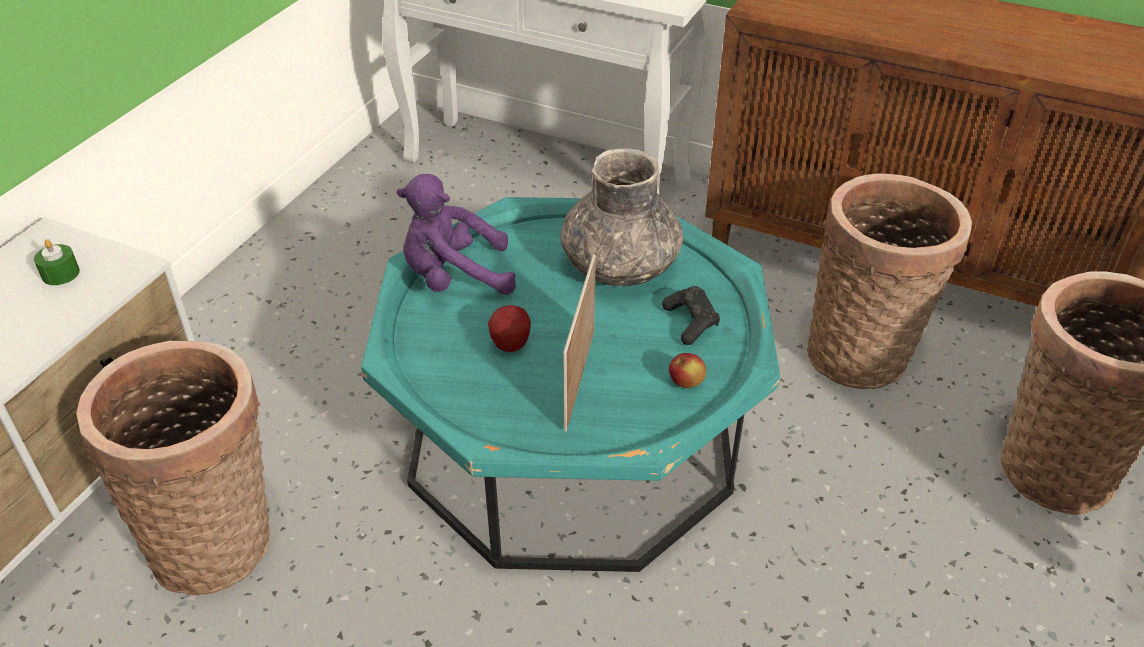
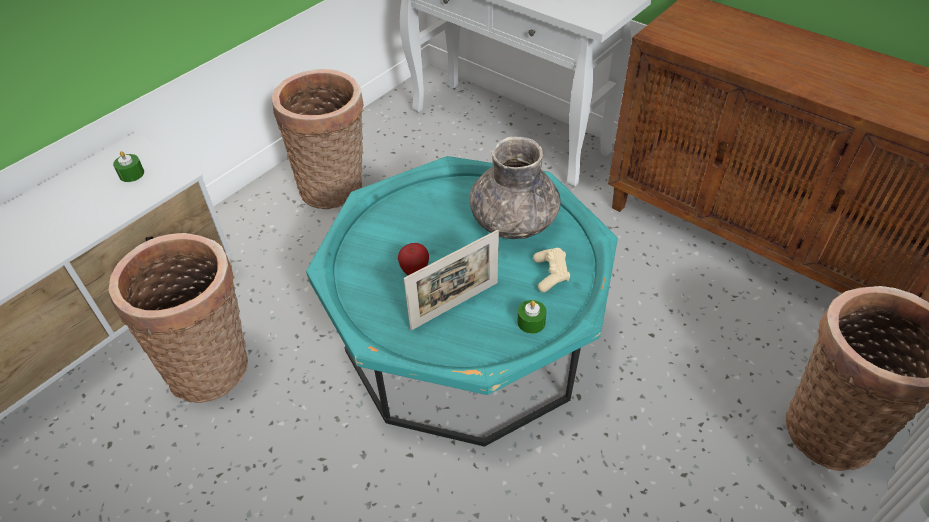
camera: 15 degrees right, 5 degrees up
purple plush toy [396,174,516,295] -> none
picture frame [563,254,596,431] -> picture frame turned 150 degrees counterclockwise [404,230,499,330]
black game controller [662,286,720,345] -> beige game controller [533,248,570,292]
apple [669,353,706,388] -> green candle [517,300,547,334]
basket [807,173,972,389] -> basket moved to [272,69,364,209]

